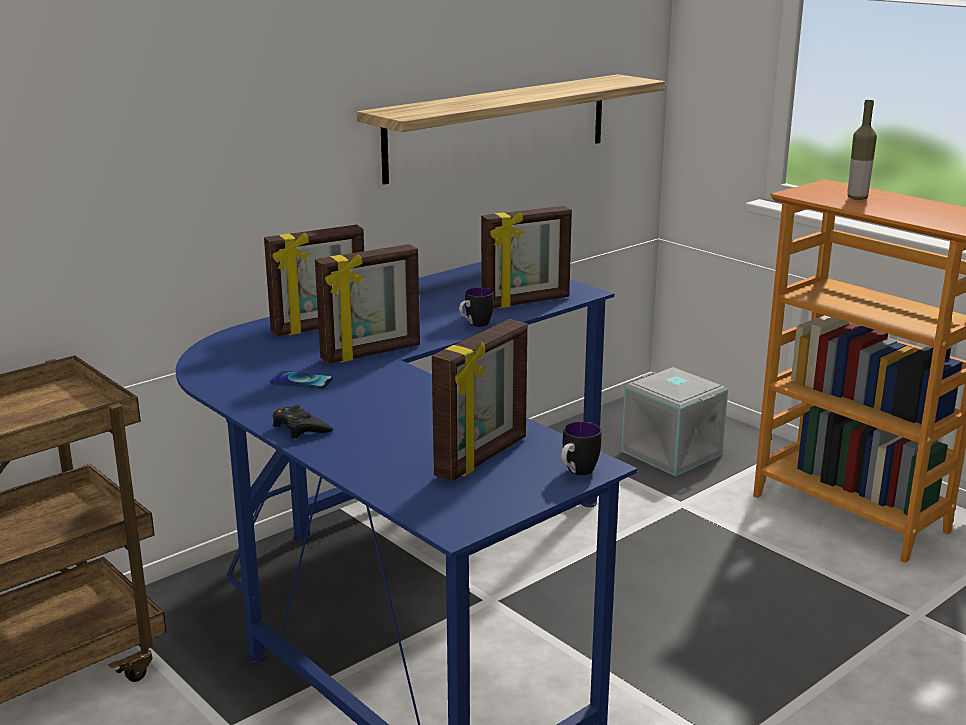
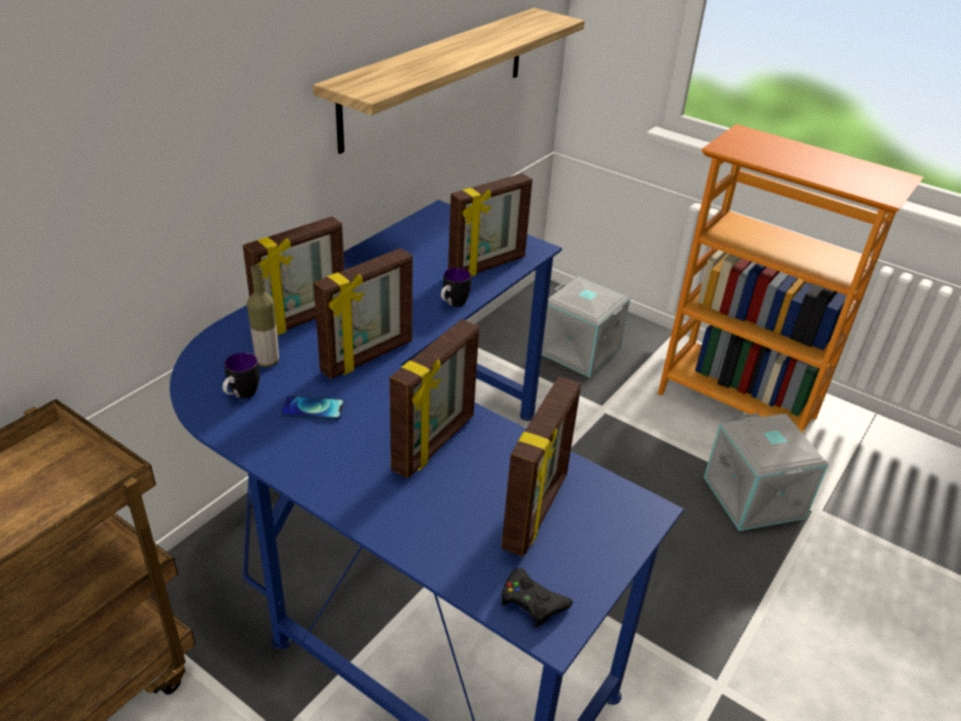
camera: 15 degrees left, 15 degrees up
black game controller [273,405,333,439] -> black game controller moved to [501,568,573,628]
mug [561,422,602,476] -> mug moved to [223,353,260,399]
bottle [847,100,877,200] -> bottle moved to [247,265,279,367]
none -> picture frame [390,319,479,479]
none -> grey storage box [704,413,829,531]

